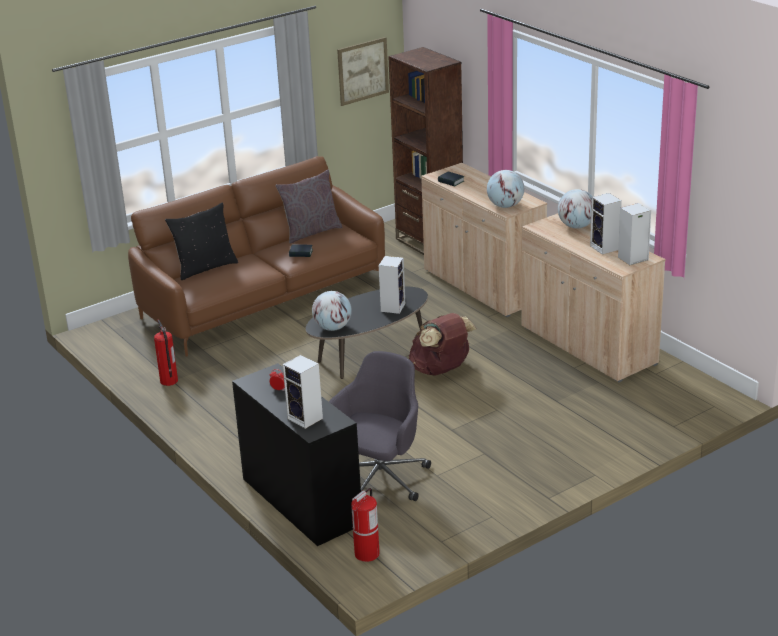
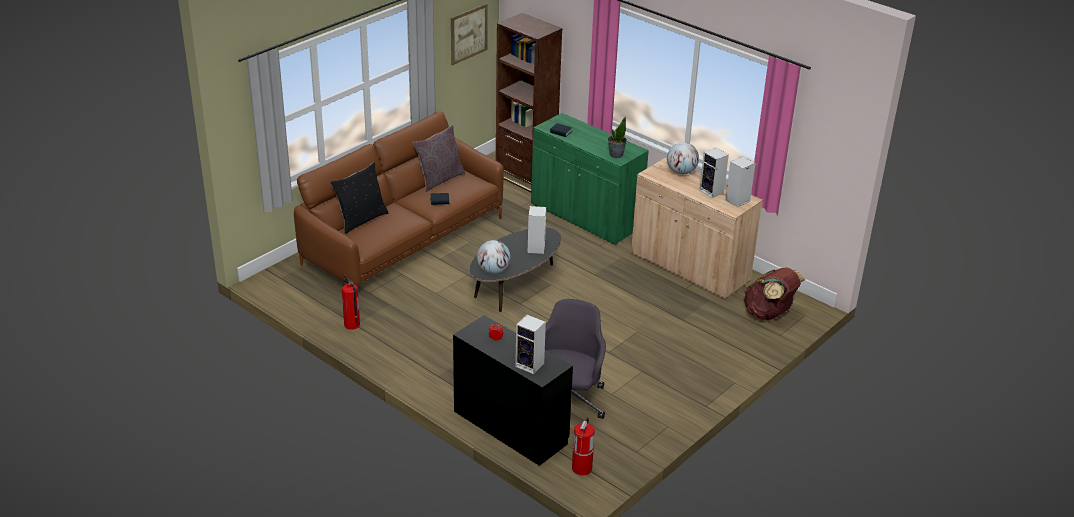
camera: 15 degrees left, 5 degrees up
brown backpack [409,313,477,376] -> brown backpack moved to [744,268,805,320]
beige cabinet [421,163,547,317] -> green cabinet [531,113,649,245]
globe [487,170,524,208] -> potted plant [608,117,627,158]

